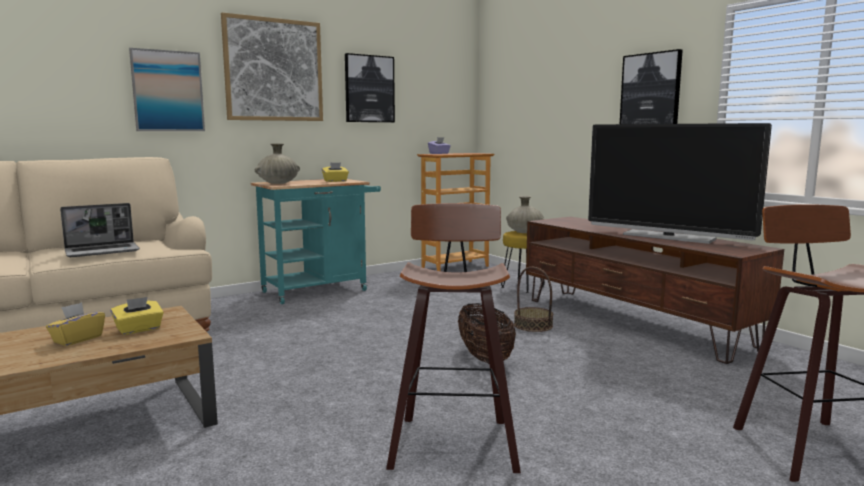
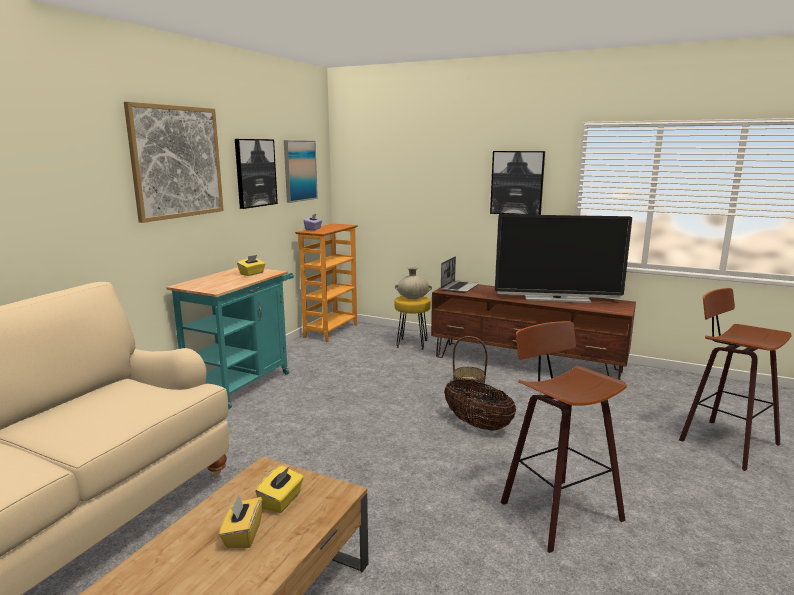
camera: 30 degrees left, 5 degrees up
laptop [60,203,140,257] -> laptop moved to [441,256,479,293]
picture [129,48,205,131] -> picture moved to [284,140,318,203]
beige vase [255,143,300,184] -> none

